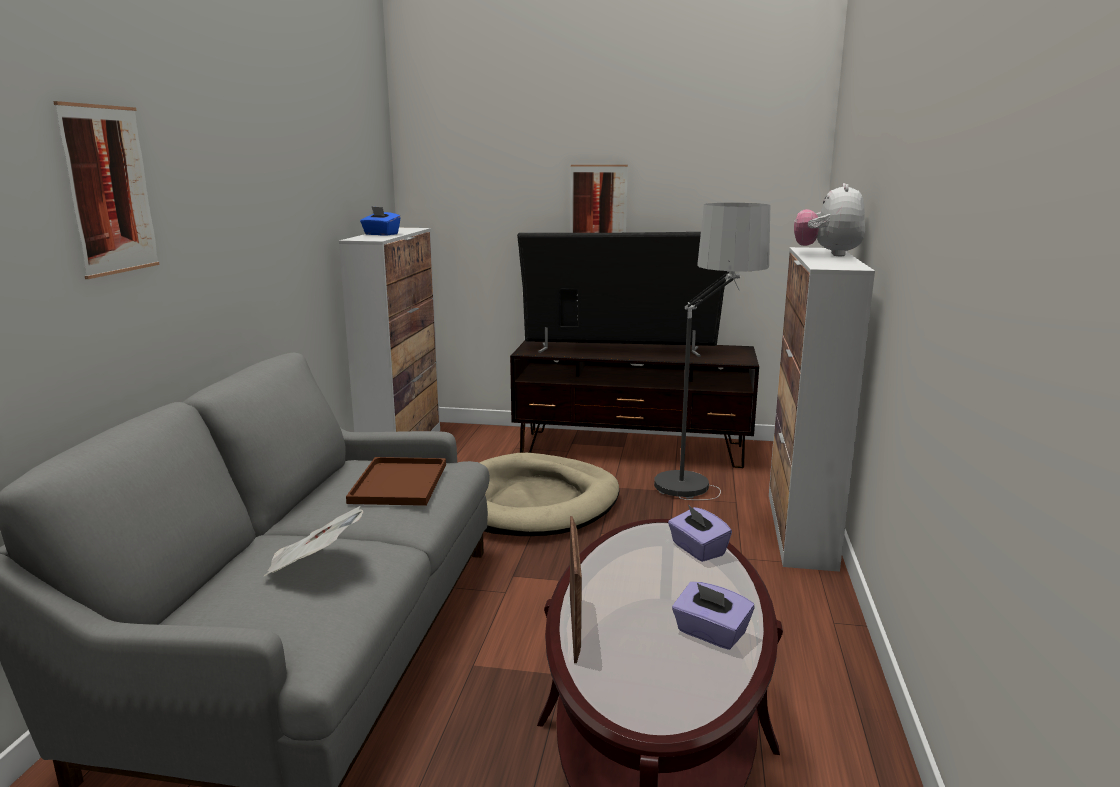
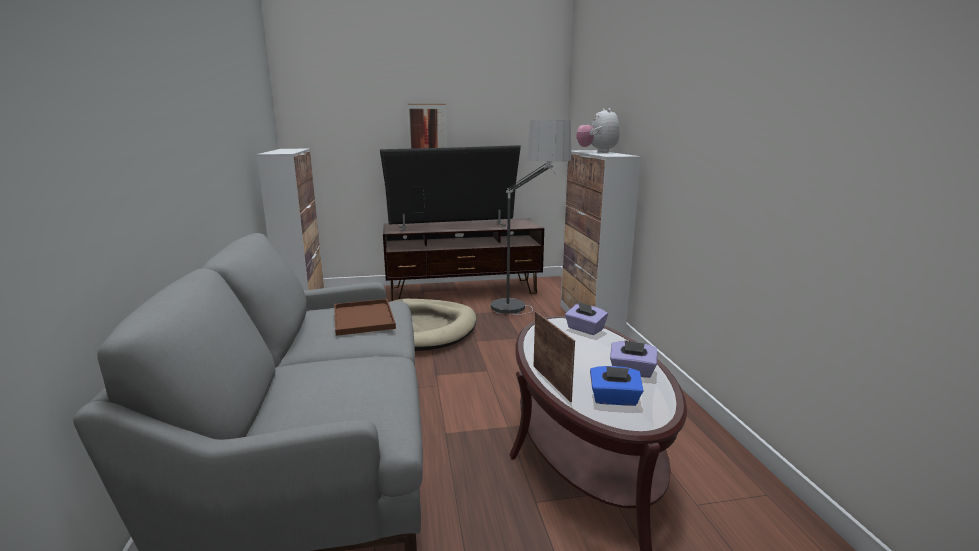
camera: 20 degrees left, 0 degrees up
picture [54,101,159,279] -> none
newspaper [263,506,364,577] -> none
blue tissue box [360,206,401,236] -> blue tissue box moved to [590,366,643,406]

